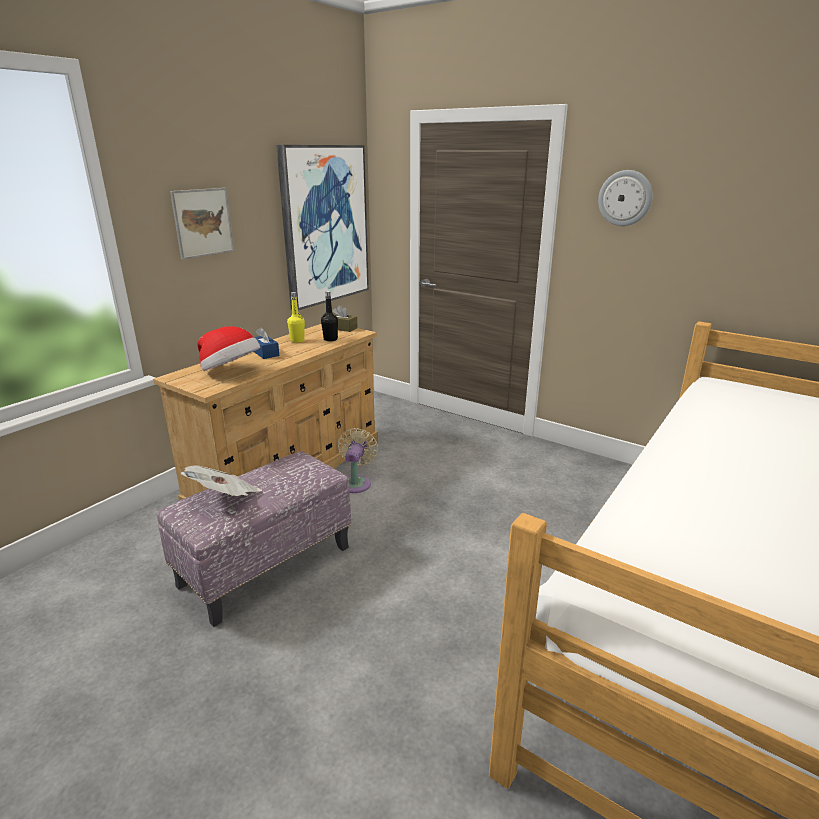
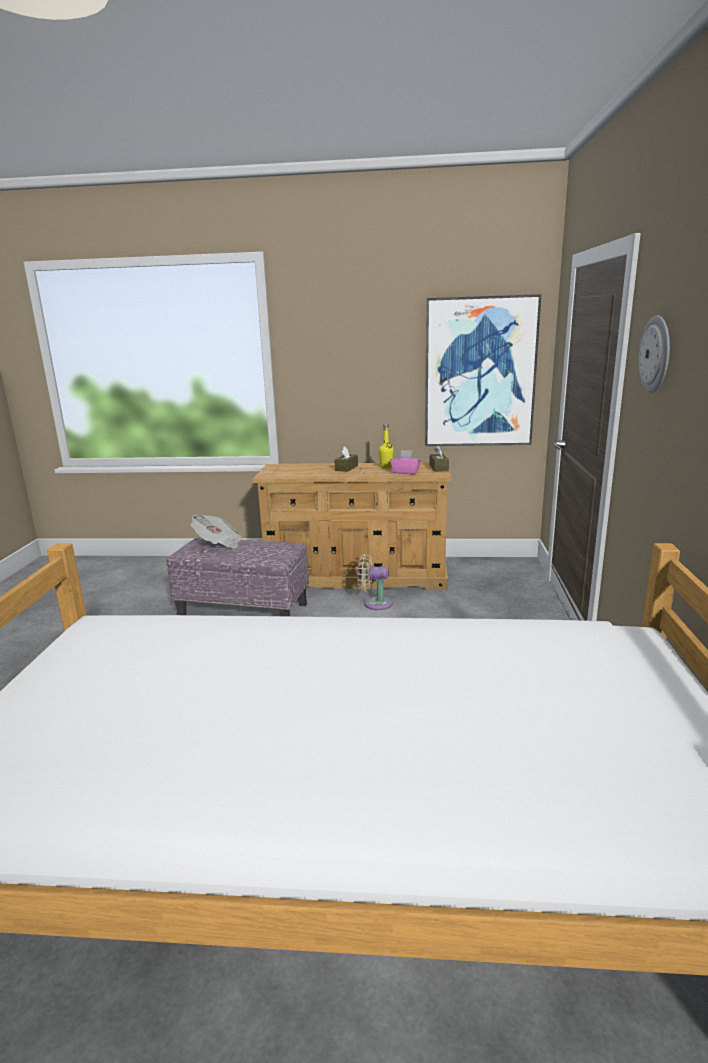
camera: 60 degrees right, 5 degrees down
picture [170,188,234,259] -> none
hat [197,326,260,371] -> none
blue tissue box [254,327,280,359] -> brown tissue box [334,446,358,472]
black bottle [321,291,338,341] -> pink tissue box [390,450,421,474]
beige fan [338,428,378,493] -> beige fan turned 150 degrees counterclockwise [357,554,392,610]

